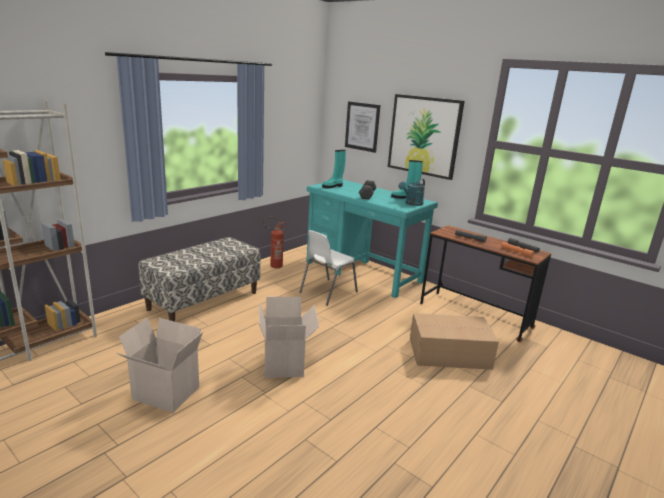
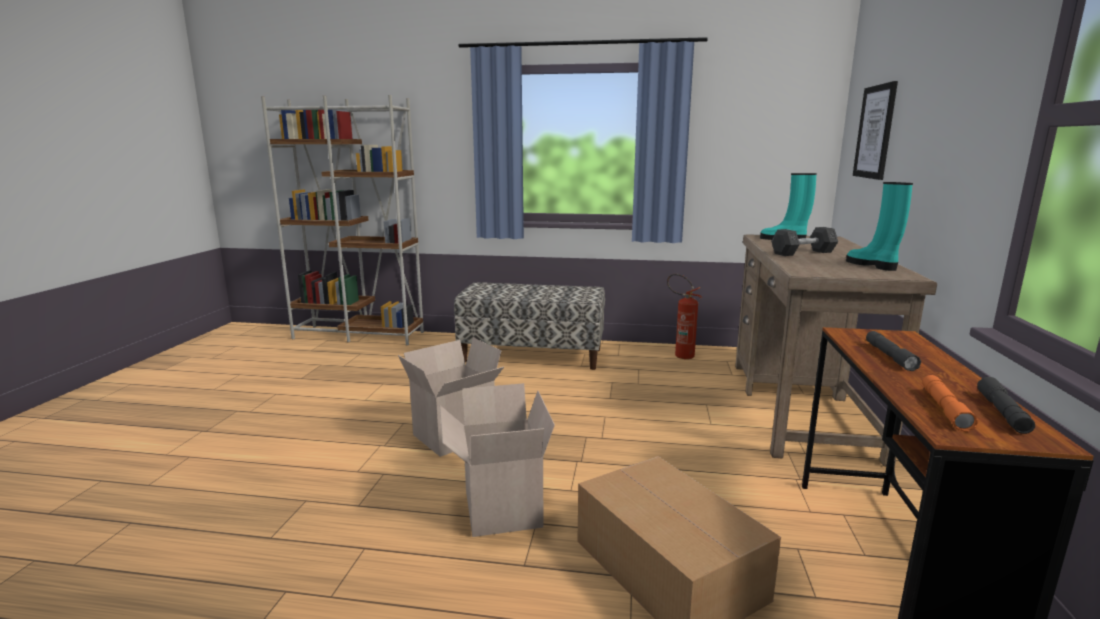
camera: 60 degrees right, 5 degrees down
cardboard box [115,318,203,413] -> cardboard box moved to [440,383,555,537]
white chair [299,230,358,306] -> none
turquoise desk [306,180,438,298] -> brown desk [735,234,937,467]
picture [388,94,465,180] -> none
turquoise watering can [399,178,425,206] -> none

